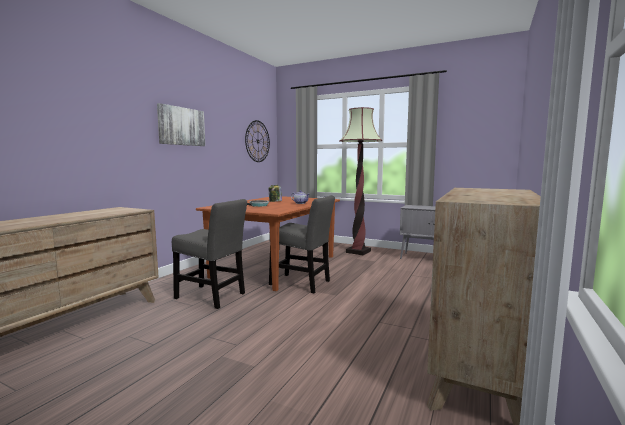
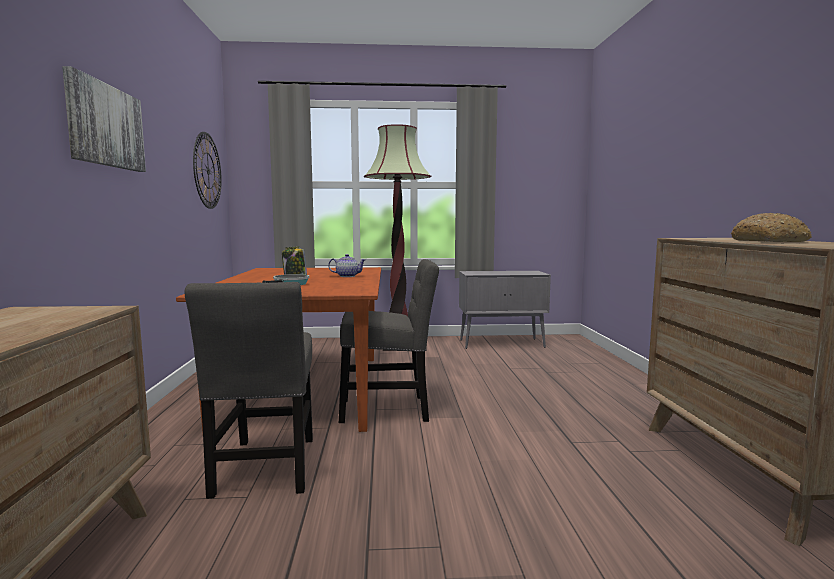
camera: 30 degrees left, 0 degrees up
grey chair [172,199,247,309] -> grey chair turned 90 degrees clockwise [184,282,313,499]
none -> bread [731,213,812,242]

